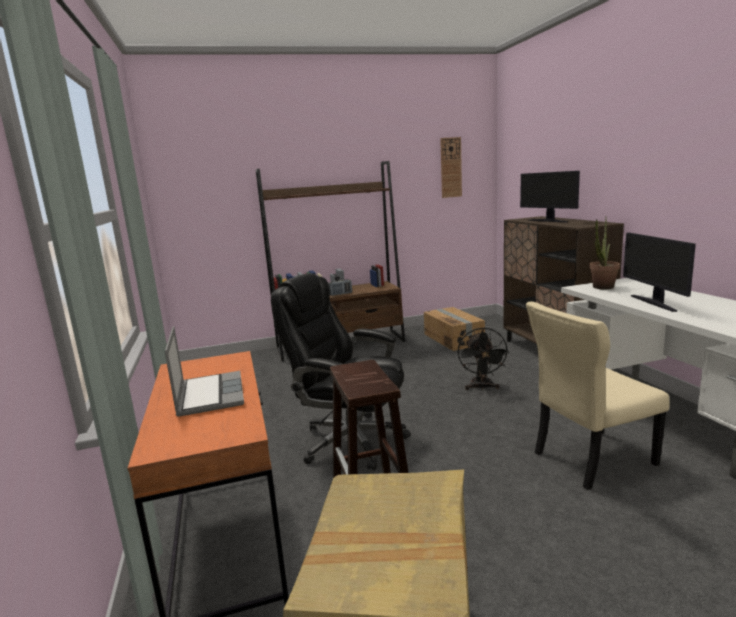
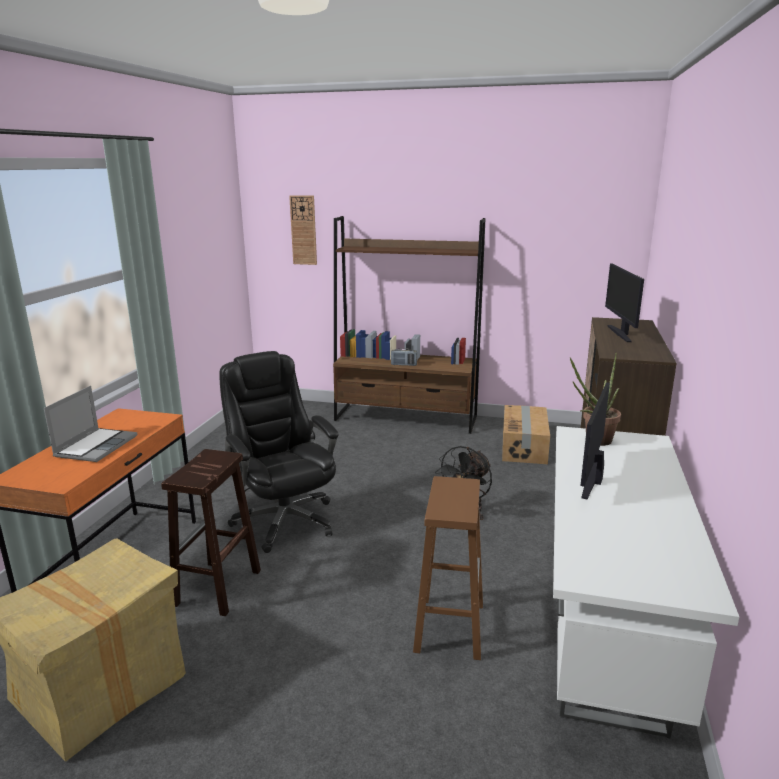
camera: 30 degrees right, 5 degrees up
wall clock [440,137,462,198] -> wall clock moved to [289,195,317,265]
beige chair [526,301,670,490] -> brown stool [413,476,483,660]

